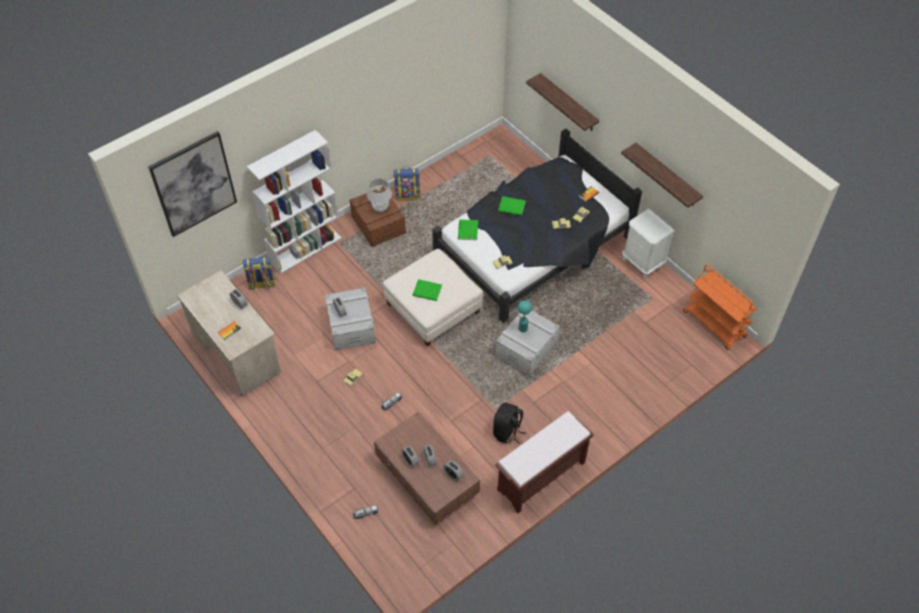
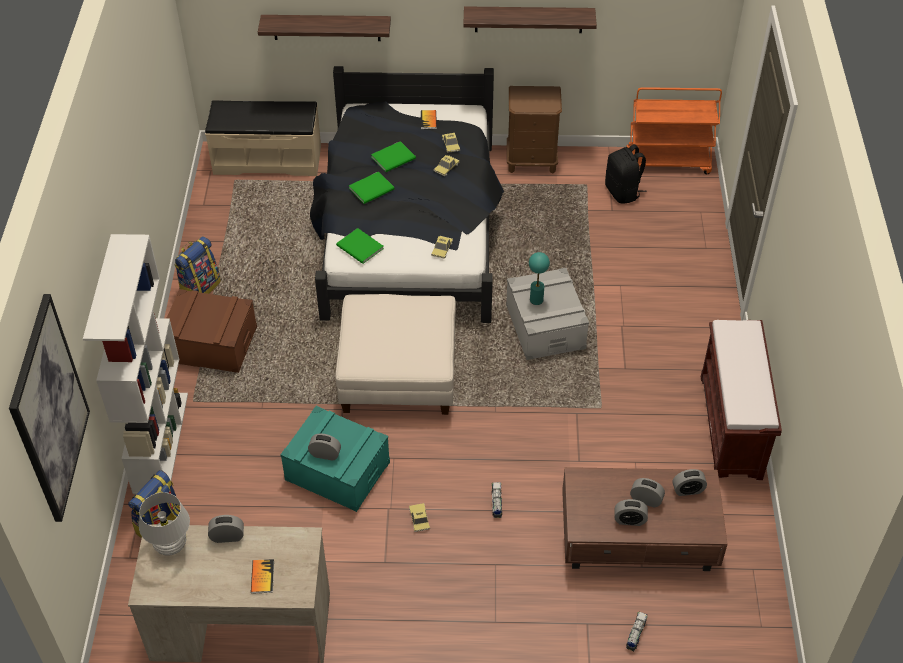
camera: 50 degrees left, 5 degrees down
grey storage box [325,287,376,351] -> turquoise storage box [281,406,390,512]
white table lamp [367,178,392,212] -> white table lamp moved to [139,492,190,556]
green book [412,279,442,301] -> green book moved to [371,141,416,172]
black backpack [493,402,526,444] -> black backpack moved to [605,144,647,204]
white nightstand [622,209,674,279] -> brown nightstand [507,86,562,174]
none -> beige bench [205,100,321,176]

